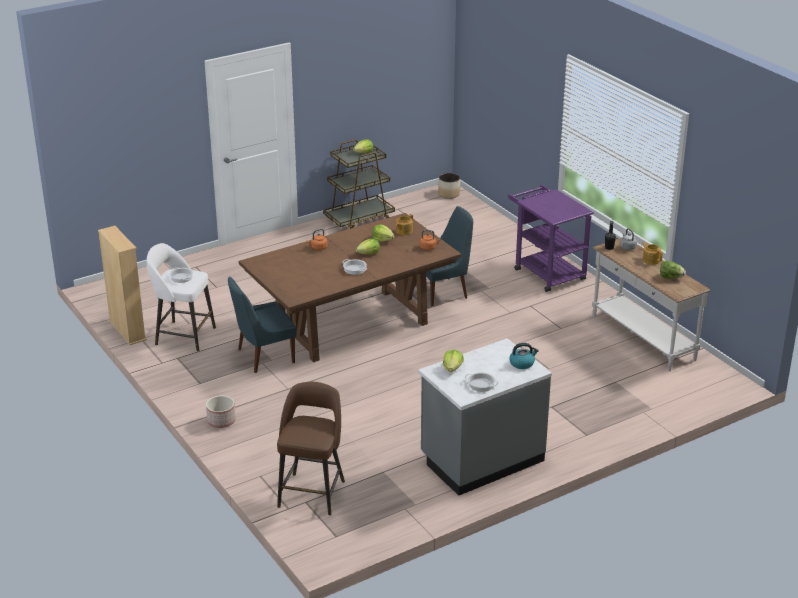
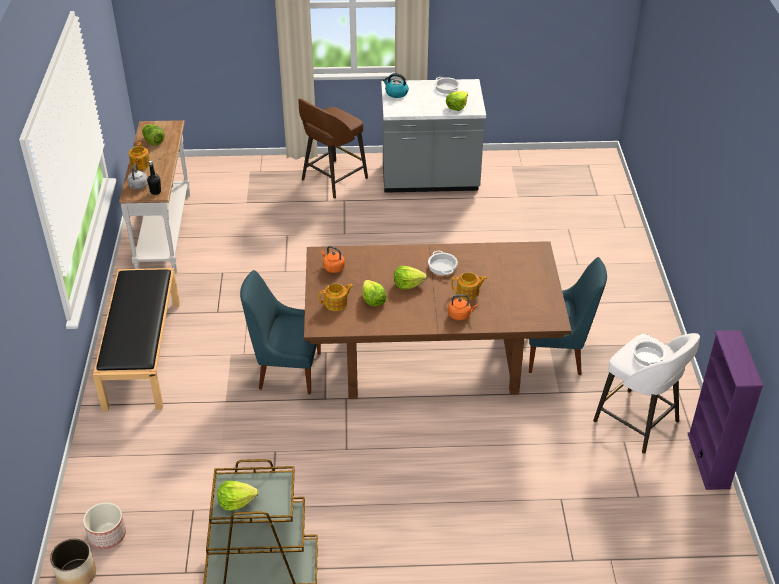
camera: 150 degrees left, 10 degrees up
beige bookcase [98,226,147,345] -> purple bookcase [688,330,764,490]
planter [206,396,236,428] -> planter moved to [83,502,126,549]
brown stool [277,382,345,515] -> brown stool moved to [298,98,368,198]
purple cart [508,185,594,292] -> black bench [93,268,180,411]
none -> teapot [451,272,487,300]

